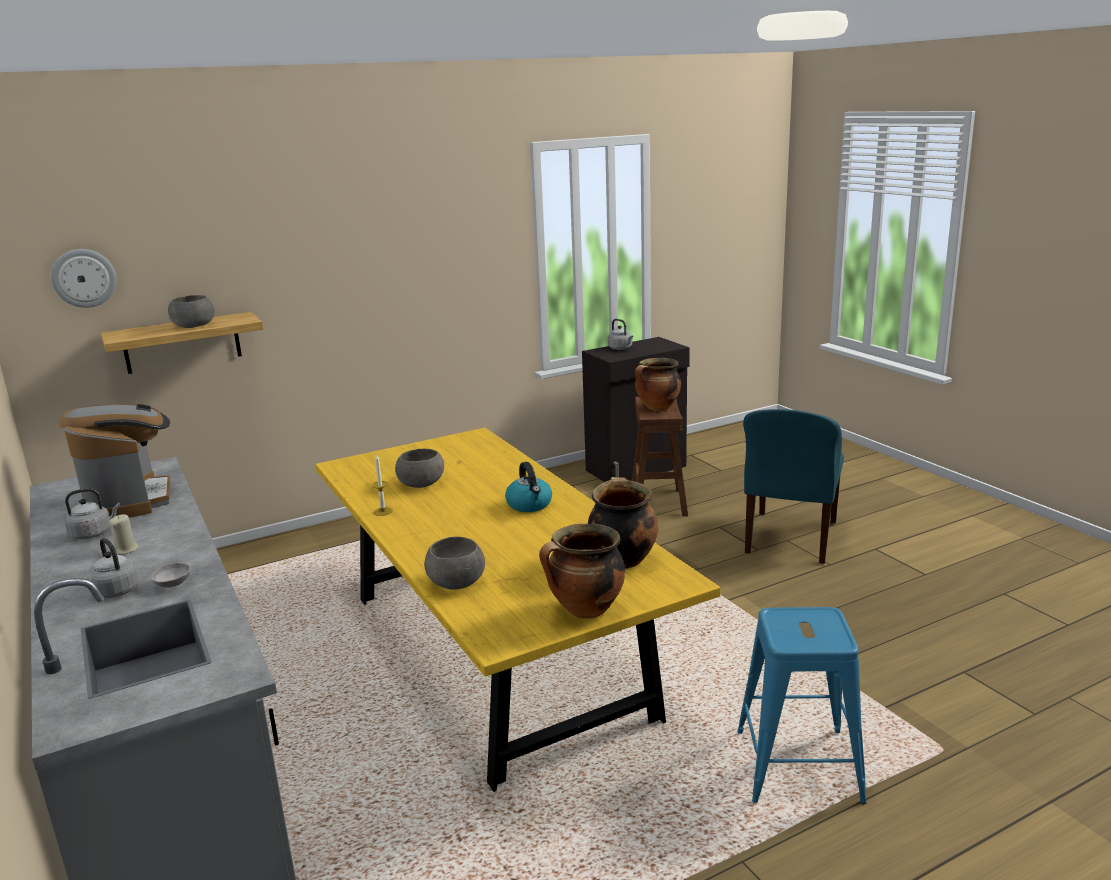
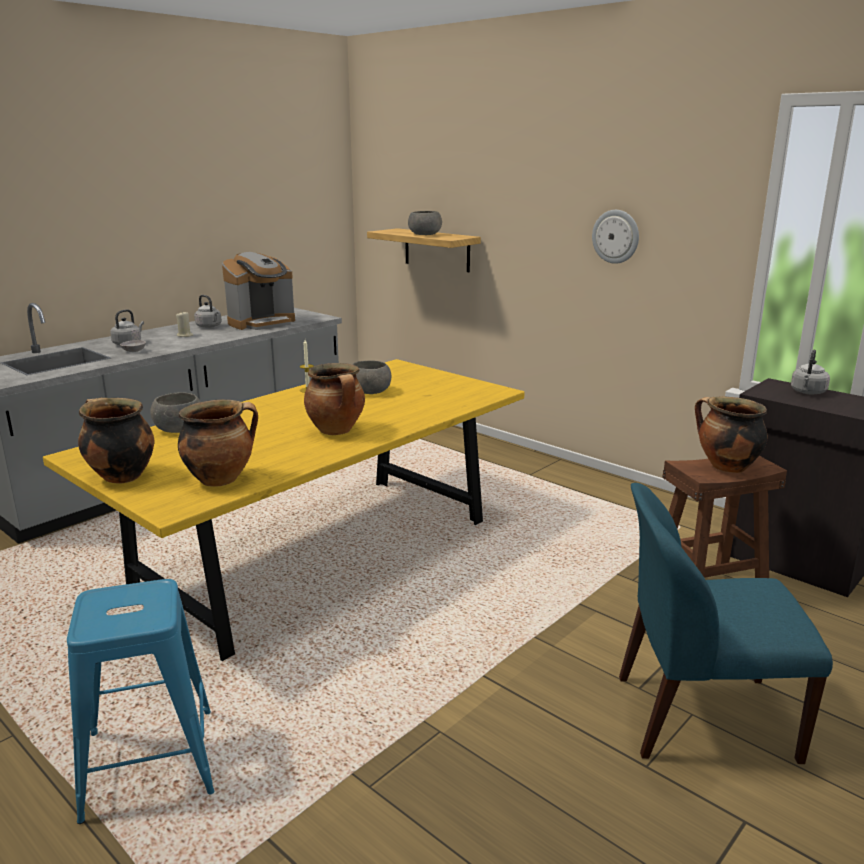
camera: 70 degrees right, 0 degrees up
wall clock [51,249,117,308] -> wall clock moved to [592,210,639,264]
kettle [505,462,552,512] -> cooking pot [304,363,365,435]

